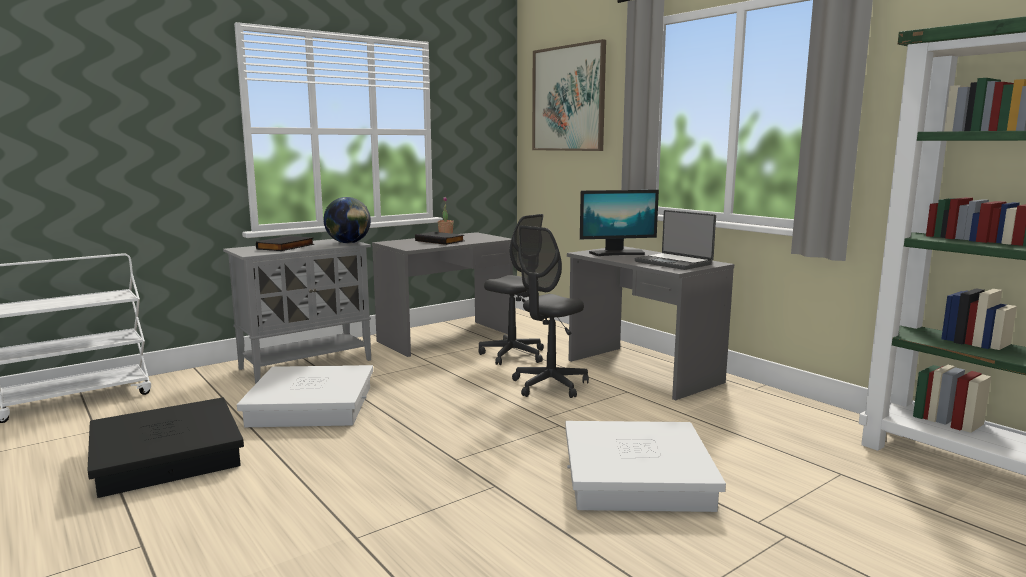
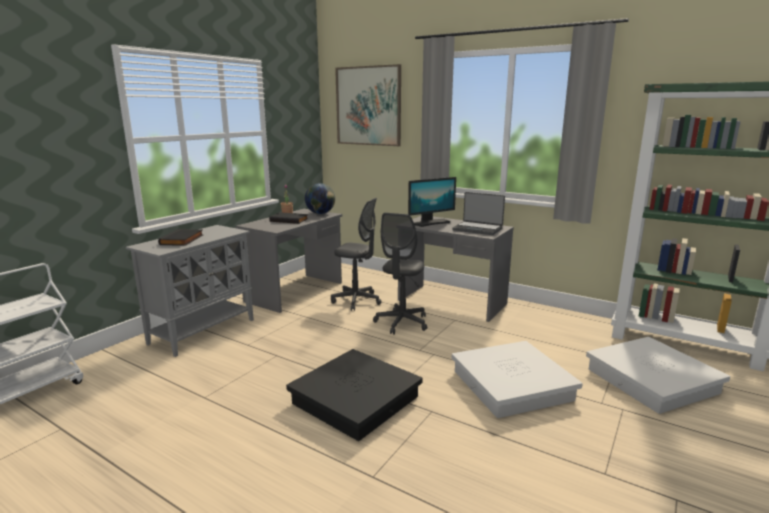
camera: 20 degrees left, 5 degrees up
black storage box [88,397,244,498] -> black storage box moved to [286,349,423,441]
white storage box [237,365,373,427] -> white storage box moved to [586,337,730,414]
globe [323,197,371,244] -> globe moved to [305,183,335,214]

